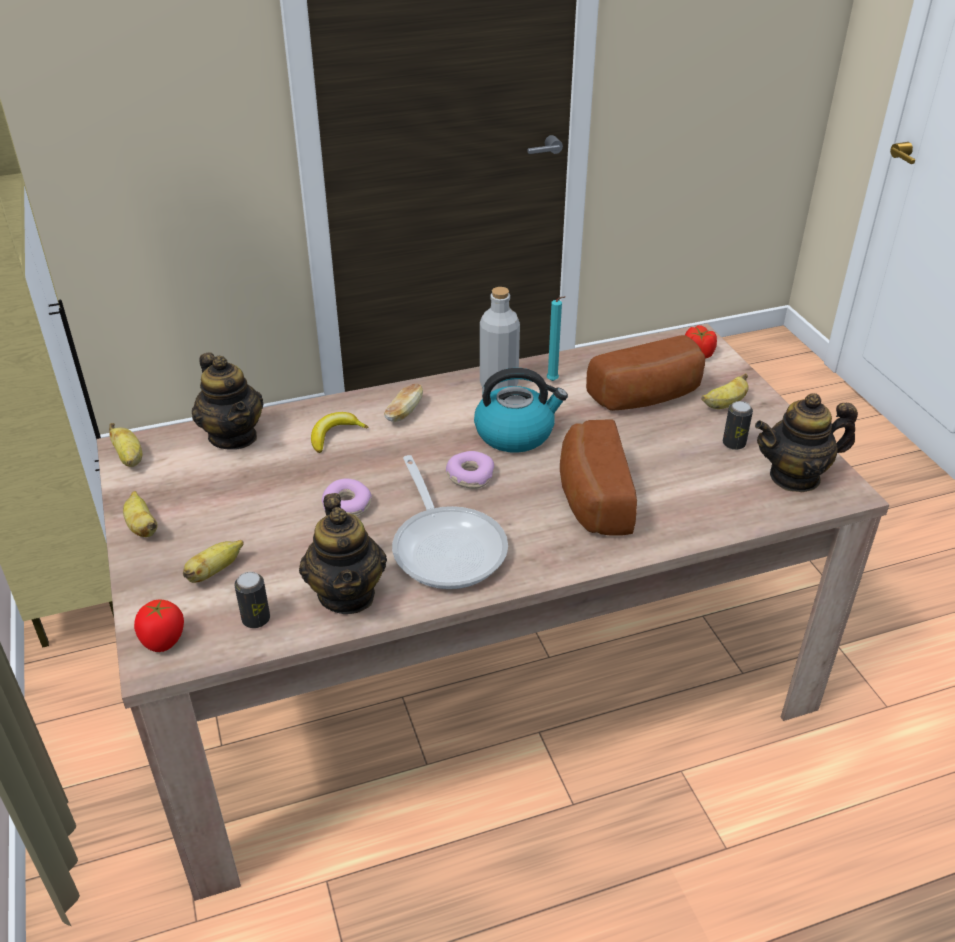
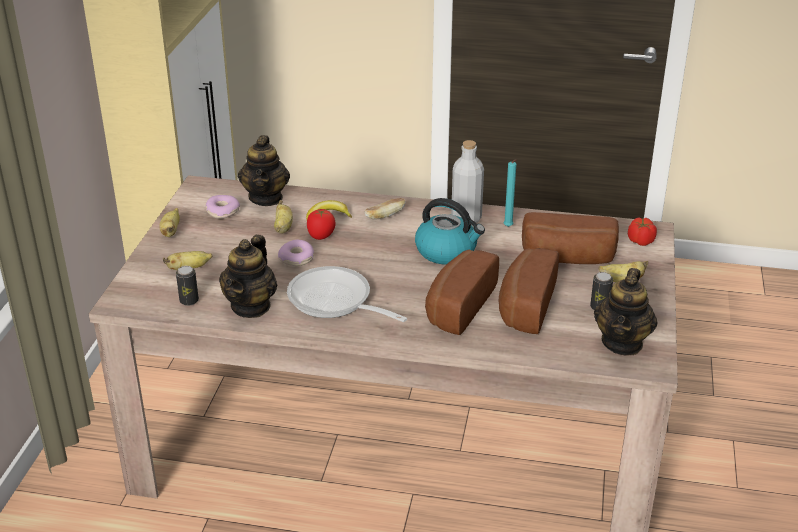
camera: 30 degrees right, 5 degrees down
banana [109,423,143,467] -> banana moved to [274,200,293,234]
tomato [134,600,184,652] -> tomato moved to [307,209,336,240]
frying pan [392,455,508,589] -> frying pan turned 120 degrees clockwise [287,266,407,322]
donut [446,451,494,489] -> donut moved to [205,195,240,219]
teapot [755,393,858,492] -> teapot turned 90 degrees counterclockwise [594,268,658,356]
none -> bread [499,248,559,334]

